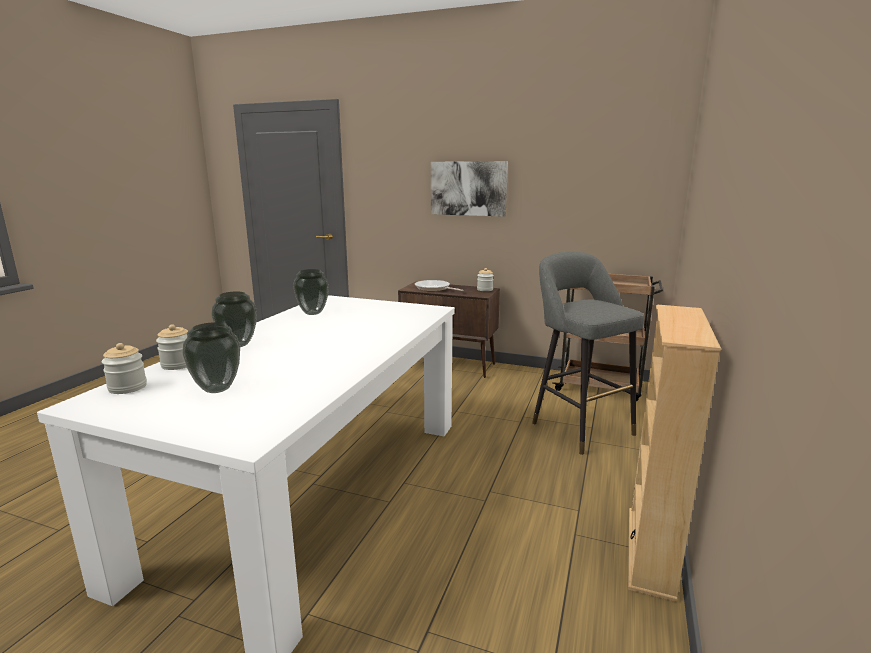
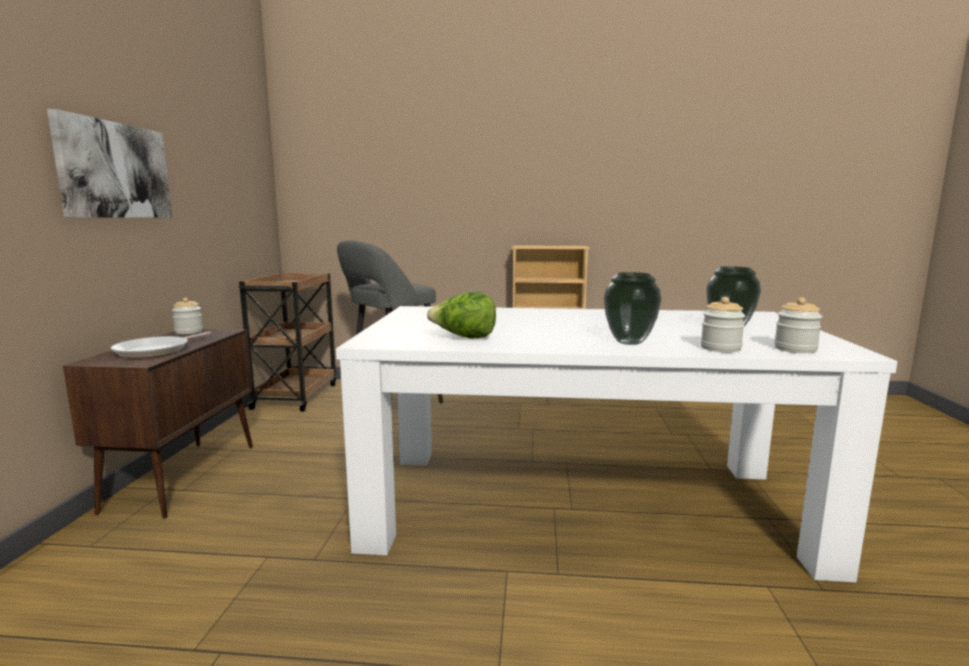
camera: 105 degrees left, 5 degrees down
vase [293,269,329,315] -> lettuce [427,291,496,338]

